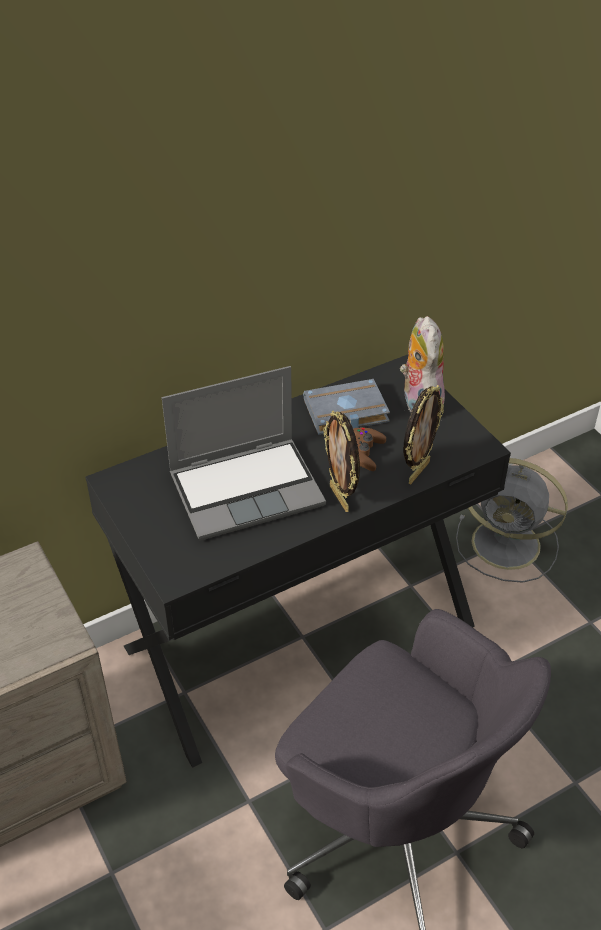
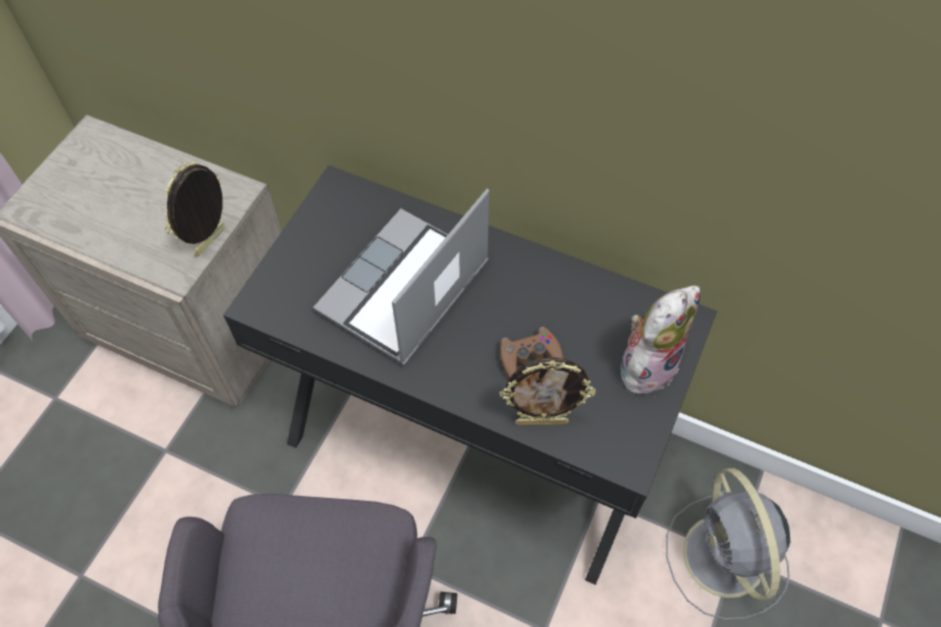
camera: 55 degrees right, 15 degrees up
laptop [162,366,326,541] -> laptop turned 90 degrees clockwise [313,189,489,365]
grey book [303,379,390,435] -> none
picture frame [323,410,360,512] -> picture frame moved to [164,161,225,256]

